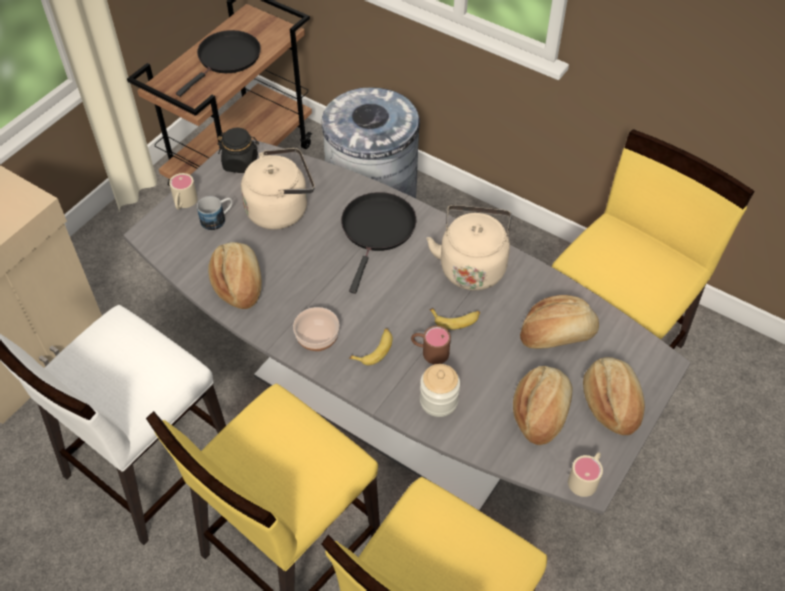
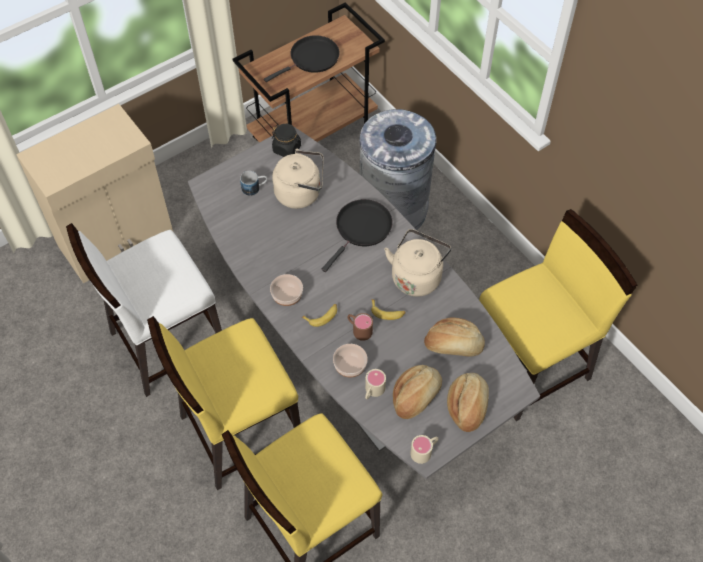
camera: 20 degrees right, 5 degrees up
beige mug [169,173,198,210] -> beige mug moved to [365,369,386,399]
bread [208,242,262,309] -> none
jar [420,364,460,417] -> bowl [333,344,368,378]

